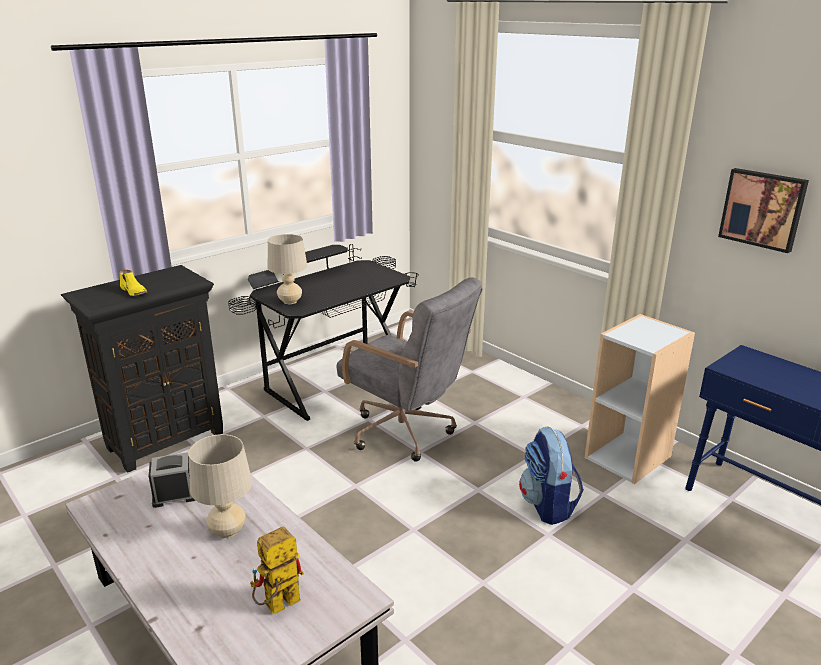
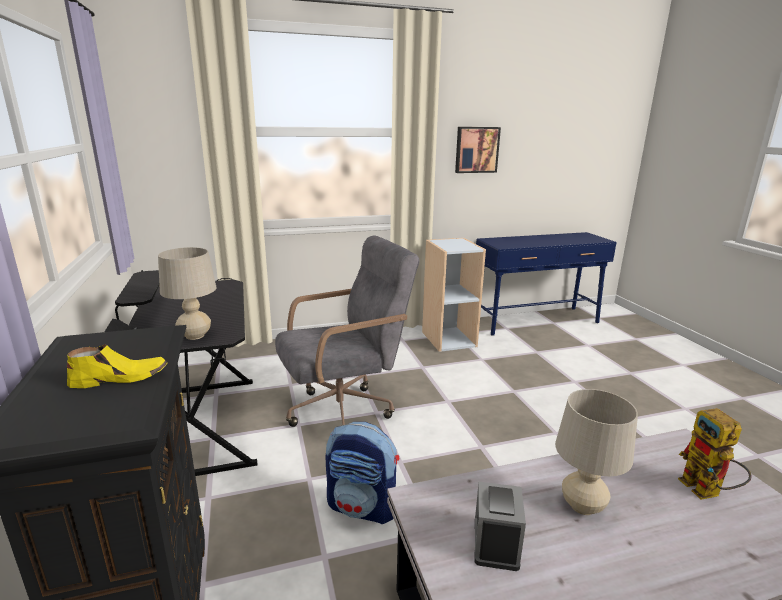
camera: 65 degrees left, 5 degrees down
backpack [519,426,584,525] -> backpack moved to [325,422,399,524]

